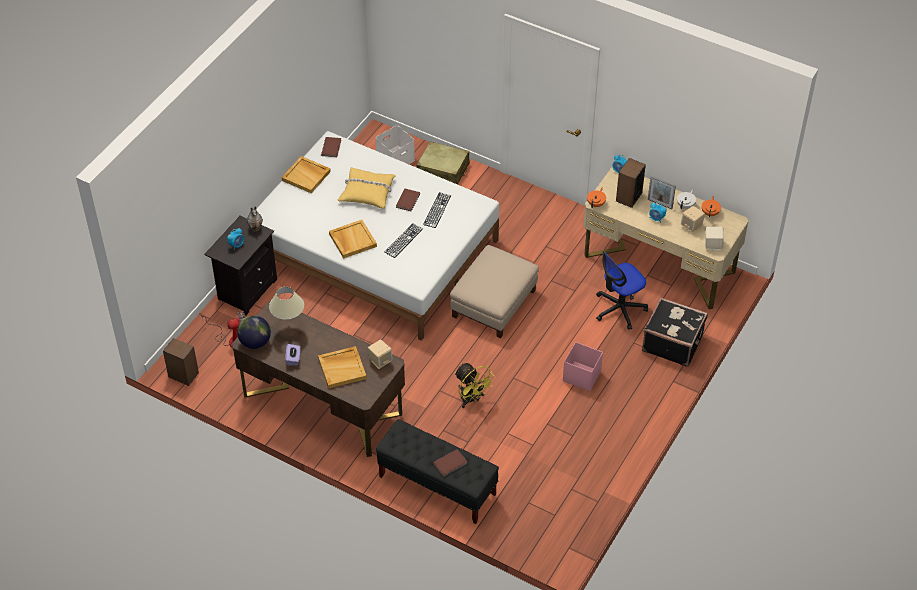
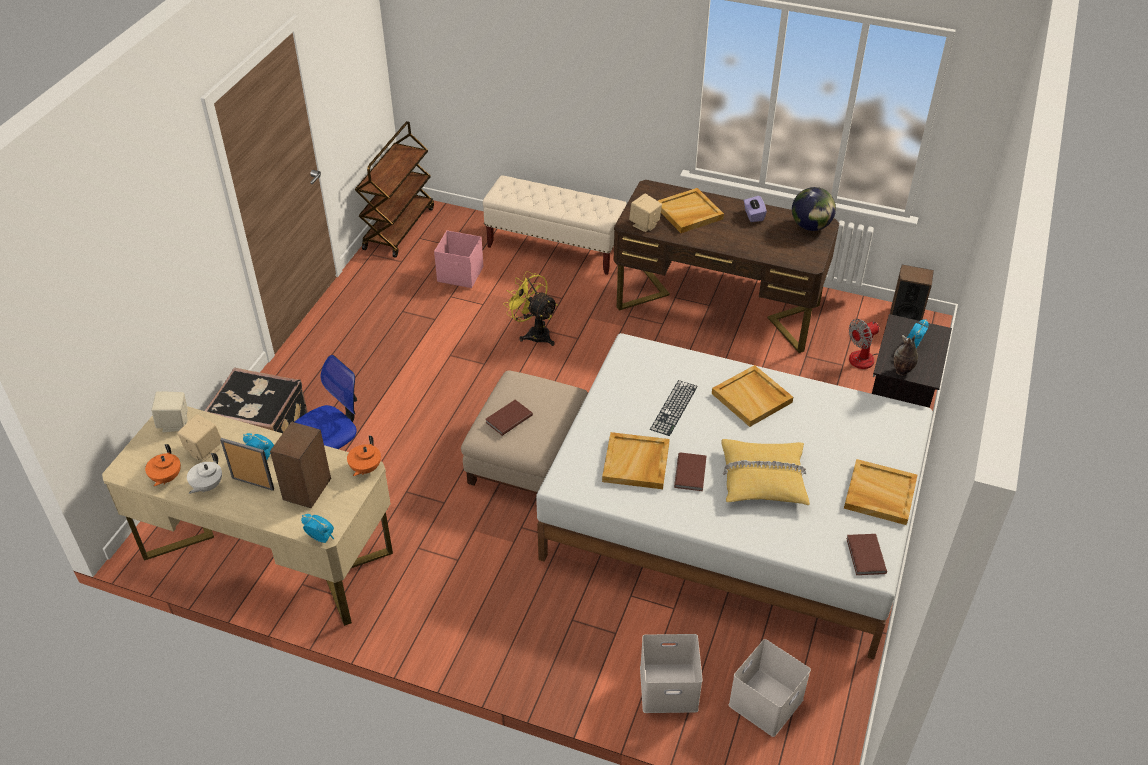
camera: 170 degrees right, 5 degrees down
beige table lamp [269,287,304,329] -> none
black bench [376,419,499,524] -> beige bench [483,175,627,275]
beige suitcase [416,141,470,185] -> white storage box [640,634,703,713]
keyboard [423,192,451,228] -> beige tray [602,432,670,489]
brown book [433,449,467,477] -> brown book moved to [485,400,533,436]
pink storage box [563,342,603,391] -> pink storage box moved to [434,230,483,288]
none -> brown cart [355,121,434,258]

